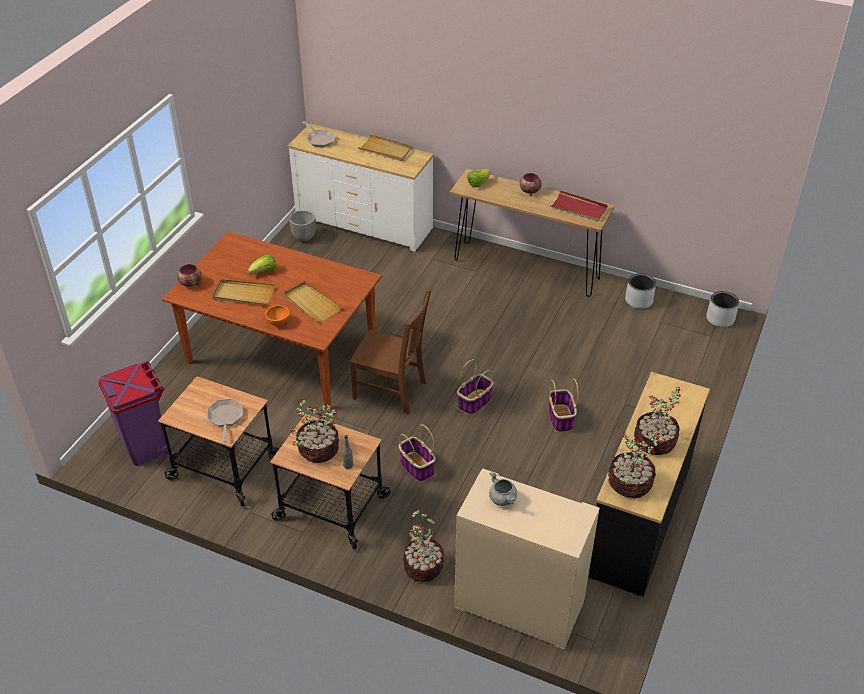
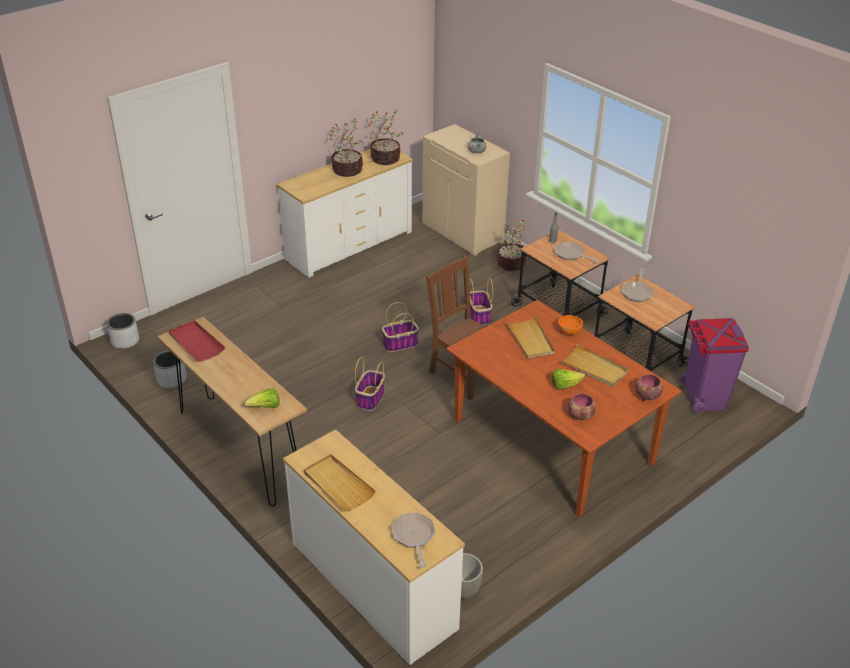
camera: 155 degrees left, 5 degrees down
potted plant [291,399,339,463] -> frying pan [554,242,600,262]
bowl [520,173,542,196] -> bowl moved to [568,393,596,420]
basket [549,379,579,432] -> basket moved to [355,357,385,411]
black dresser [588,372,710,597] -> white dresser [277,149,413,278]

